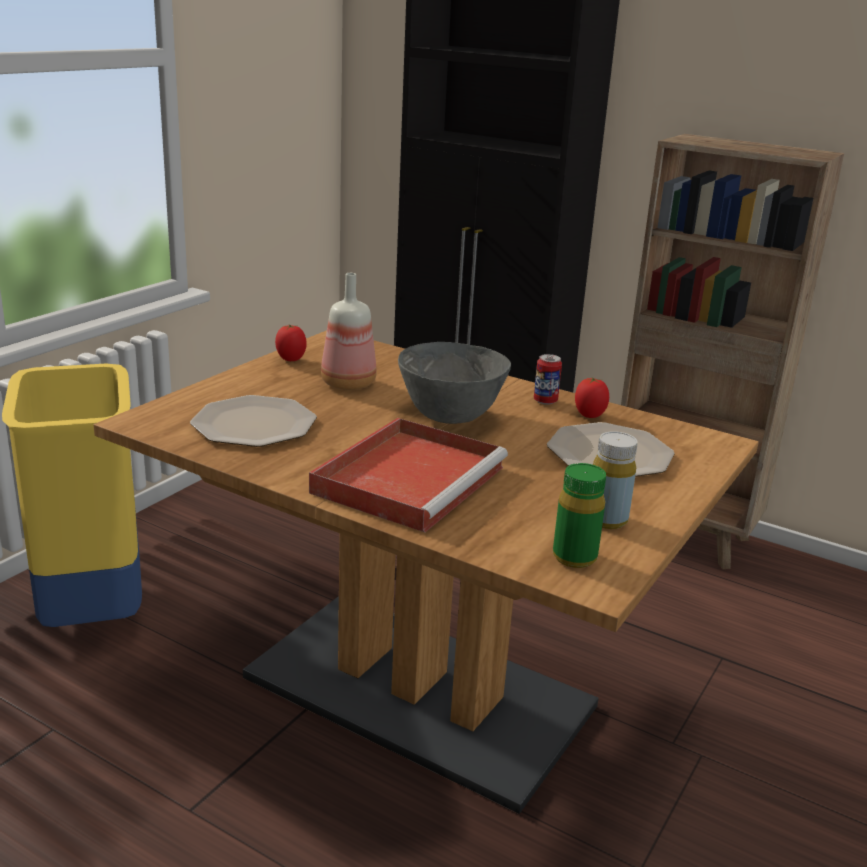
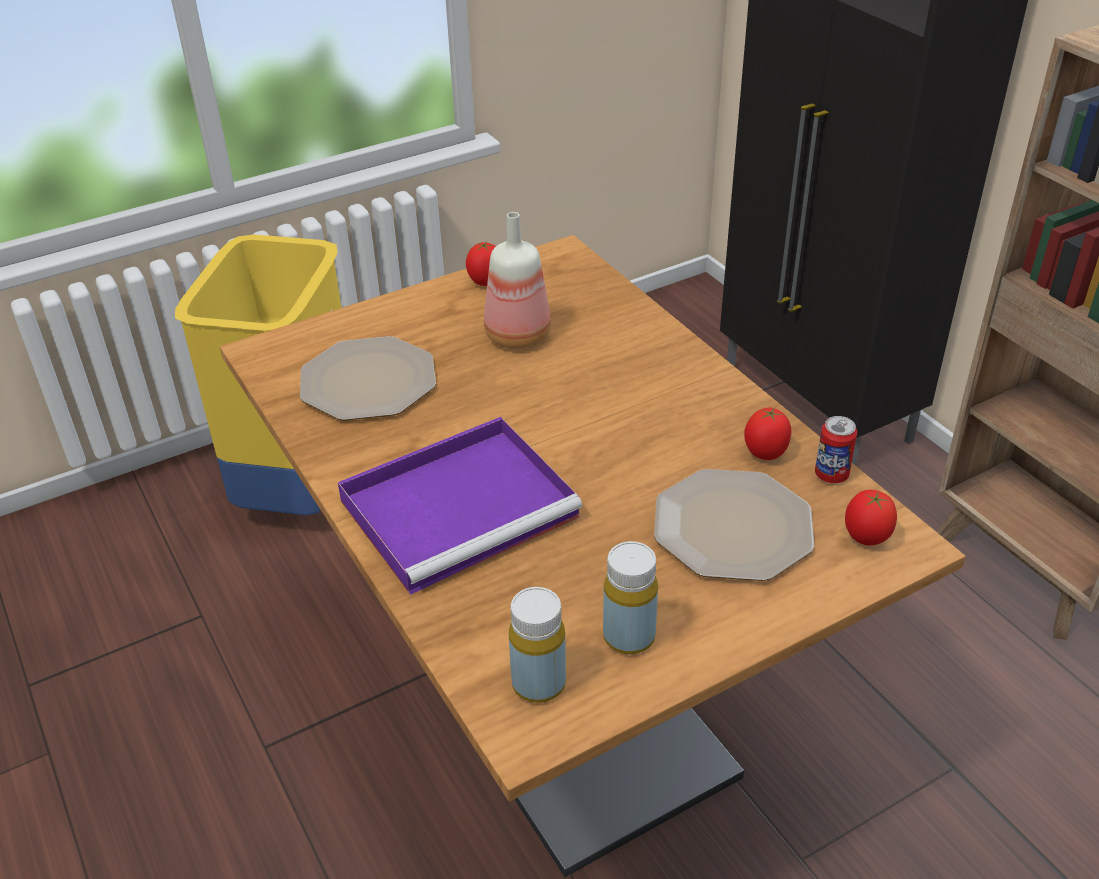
camera: 30 degrees right, 15 degrees up
red tray [309,418,508,532] -> purple tray [338,417,583,595]
grey bowl [398,342,511,424] -> none
can [534,354,562,405] -> can moved to [815,416,857,483]
green bottle [553,463,606,568] -> yellow bottle [509,587,566,703]
none -> tomato [845,490,897,546]

